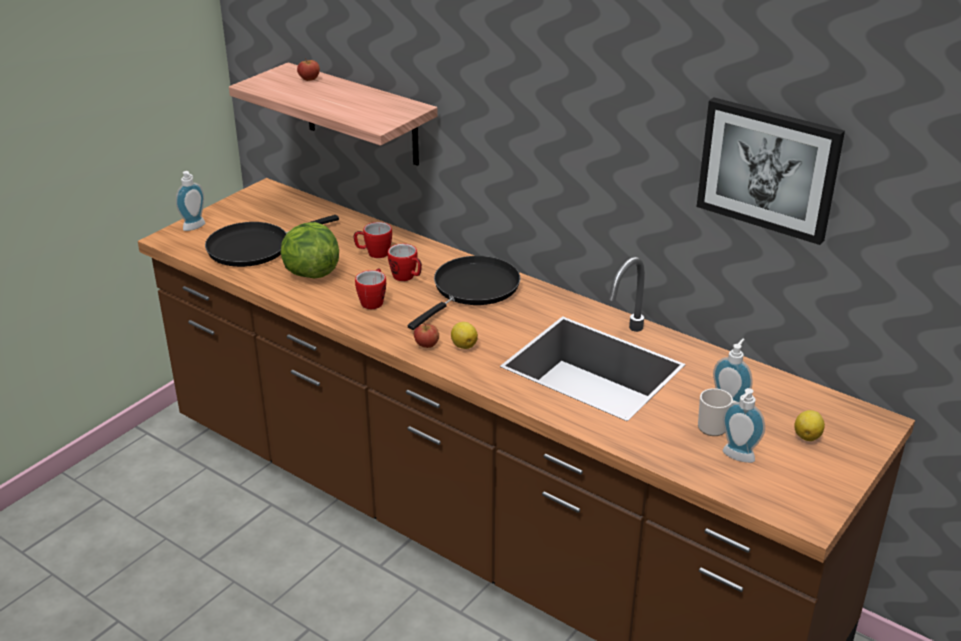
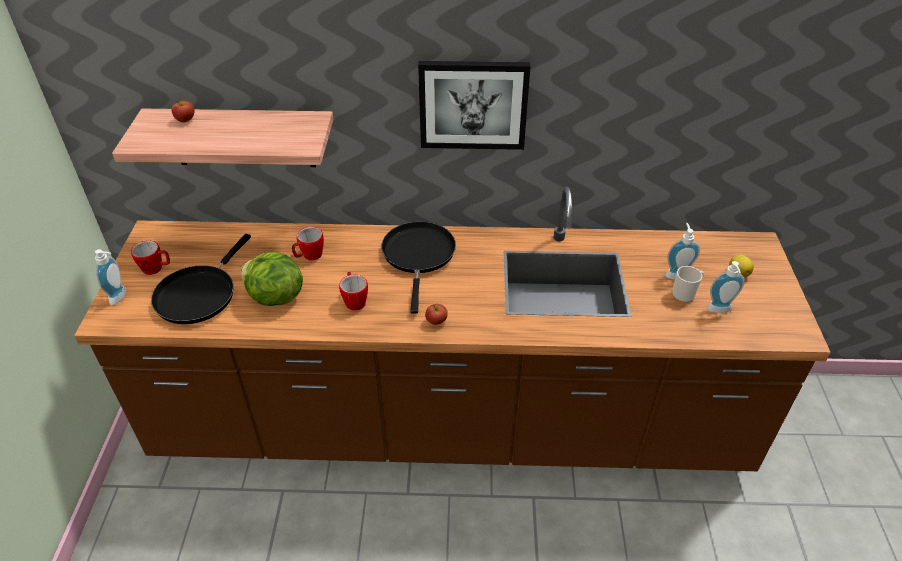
camera: 35 degrees left, 10 degrees up
mug [388,244,422,281] -> mug moved to [131,241,170,275]
lemon [451,322,478,349] -> none
picture [697,98,845,245] -> picture moved to [418,61,531,150]

